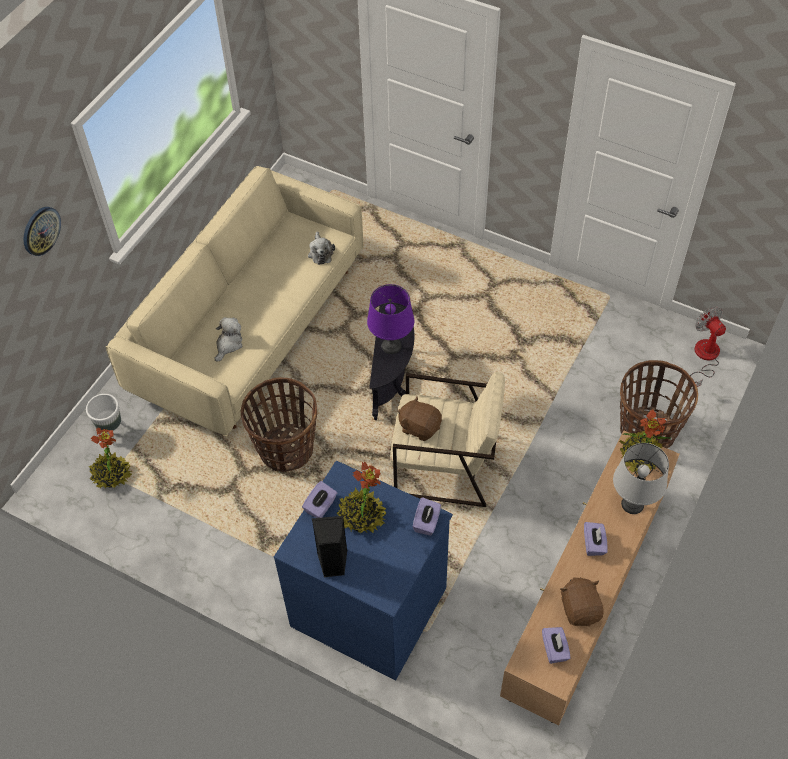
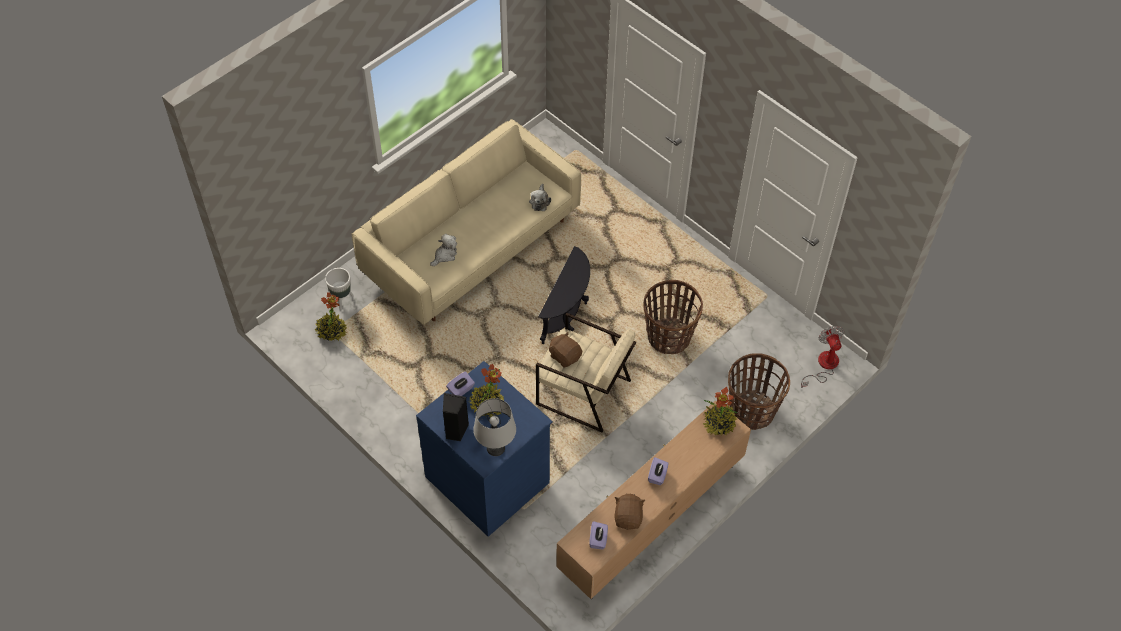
camera: 15 degrees right, 0 degrees up
wall clock [23,207,61,256] -> none
basket [241,378,317,472] -> basket moved to [643,280,703,354]
purple table lamp [367,284,414,354] -> none
purple tissue box [413,497,441,536] -> none
grey table lamp [613,443,669,514] -> grey table lamp moved to [473,398,516,456]

